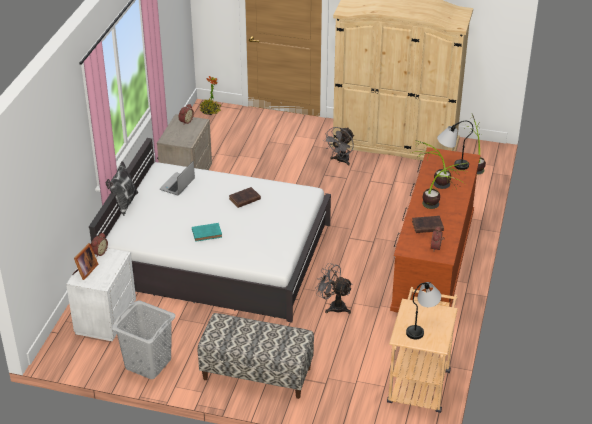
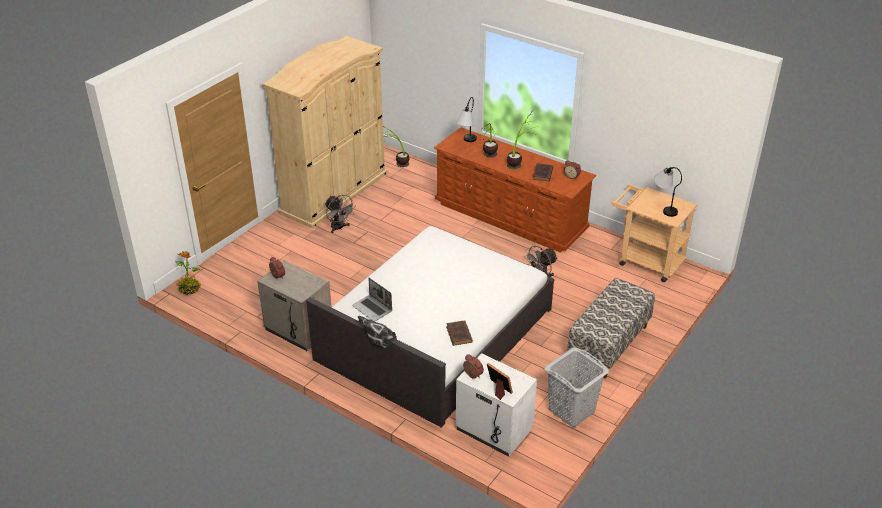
camera: 70 degrees left, 0 degrees up
turquoise book [192,223,222,242] -> none
brown book [229,187,261,208] -> brown book moved to [446,320,473,346]

